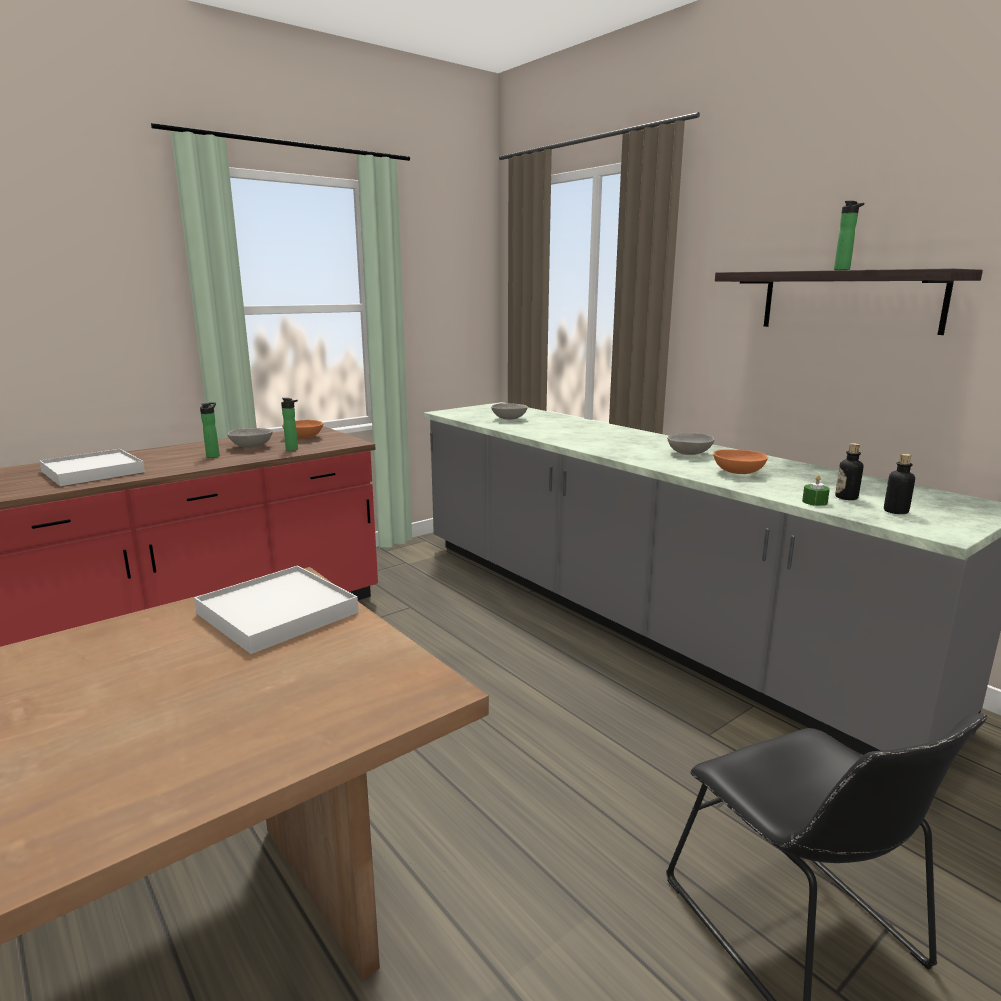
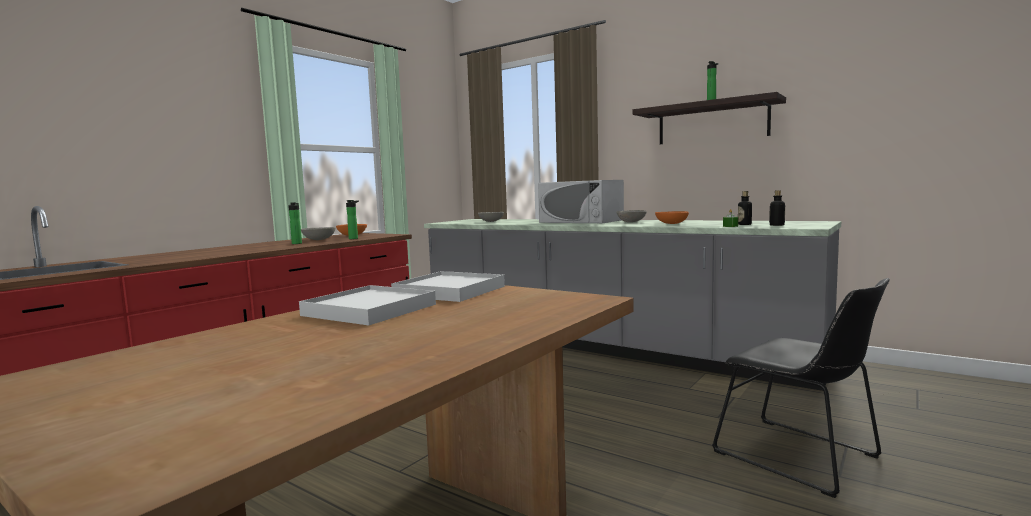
camera: 15 degrees left, 10 degrees down
white tray [39,449,145,486] -> white tray moved to [299,285,436,325]
none -> white microwave [538,180,624,223]

